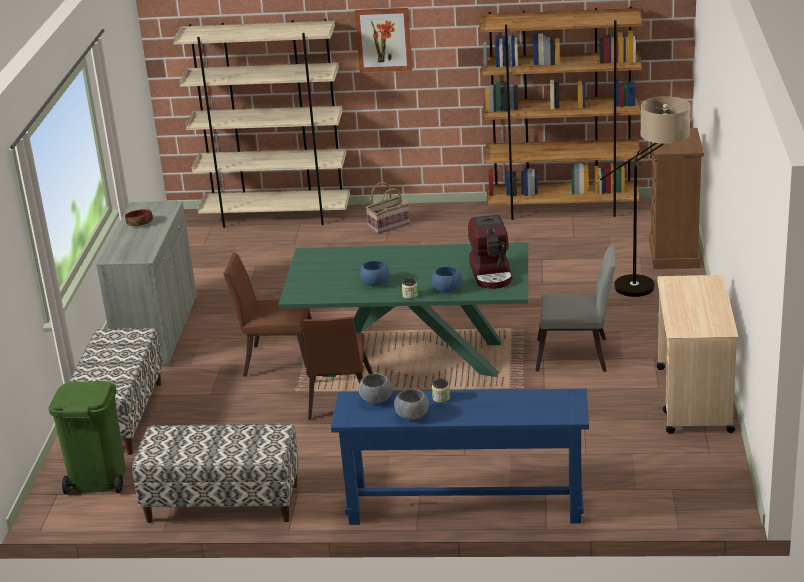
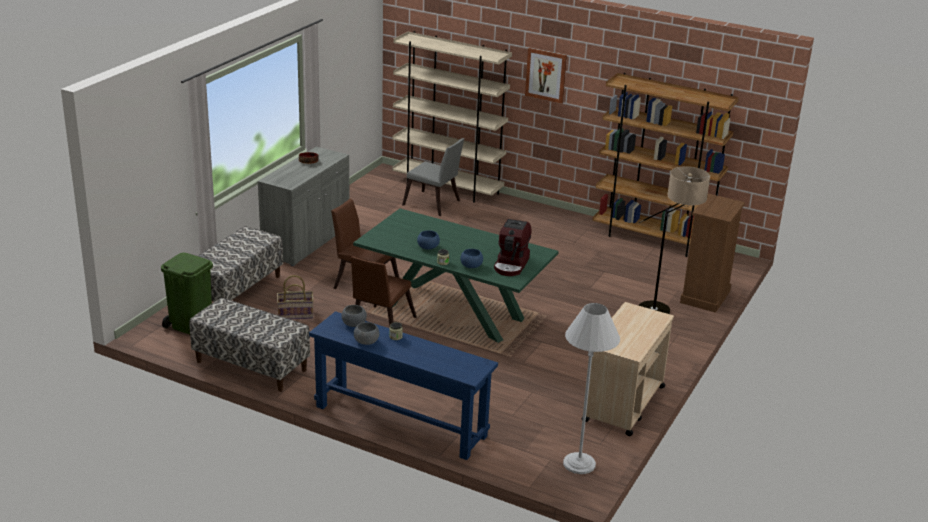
camera: 20 degrees right, 0 degrees up
basket [366,182,410,234] -> basket moved to [277,275,314,319]
grey chair [535,245,615,372] -> grey chair moved to [402,138,464,216]
none -> white floor lamp [563,303,620,474]

